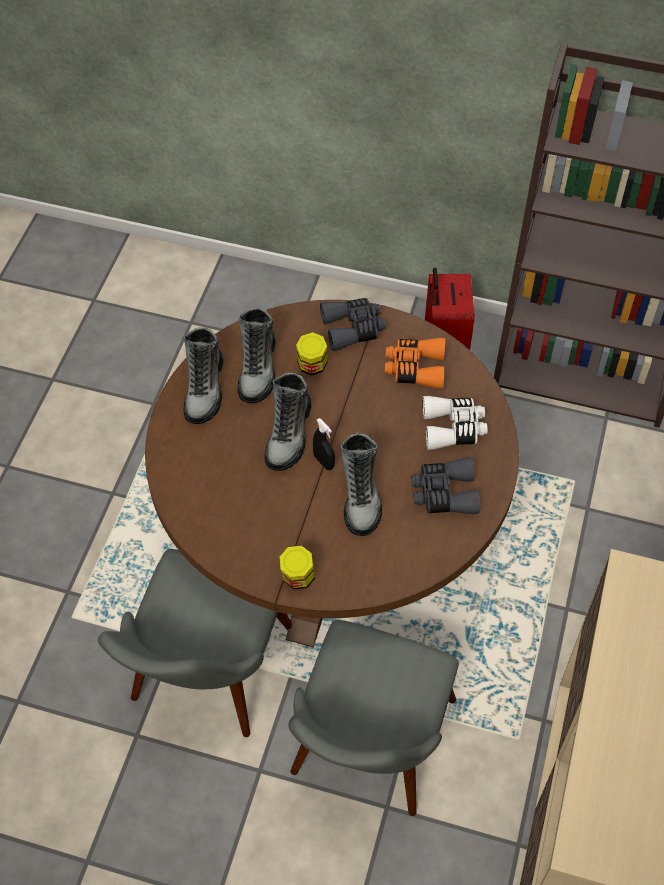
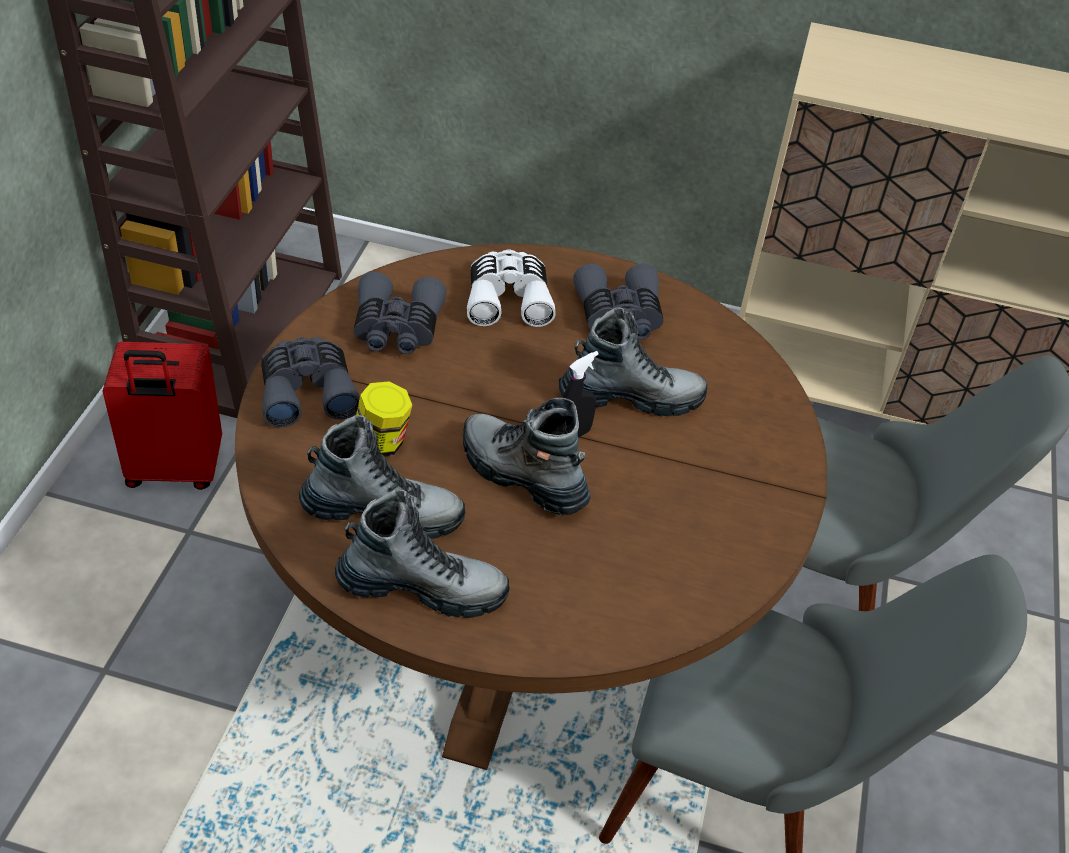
camera: 95 degrees left, 10 degrees down
boot [265,372,312,471] -> boot turned 150 degrees counterclockwise [463,398,590,515]
jar [280,546,315,589] -> none
orange binoculars [385,338,445,389] -> grey binoculars [354,272,447,354]

